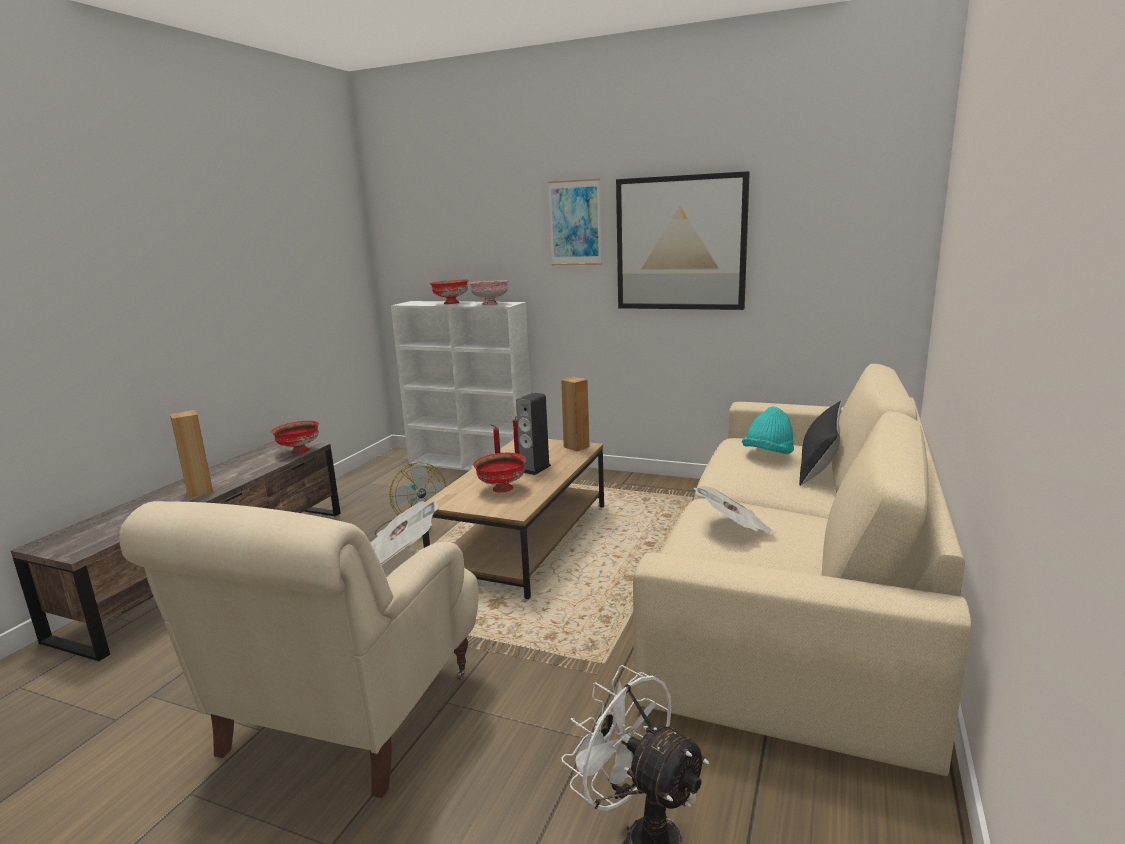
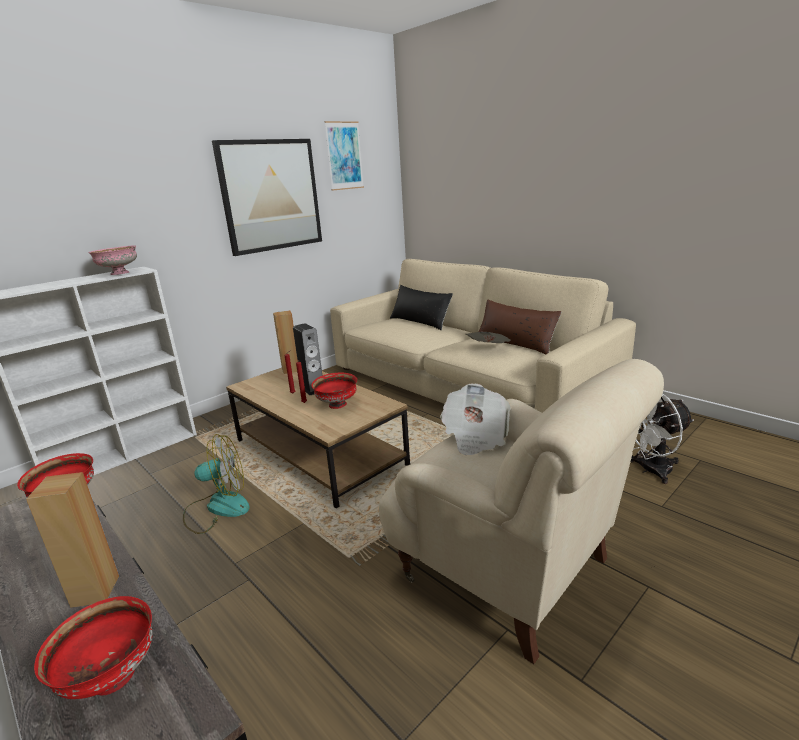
camera: 65 degrees left, 5 degrees up
red bowl [430,280,468,304] -> red bowl moved to [34,596,152,699]
picture [548,179,602,265] -> picture moved to [324,121,364,191]
turquoise hat [742,407,794,454] -> none
none -> brown pillow [479,300,561,355]

